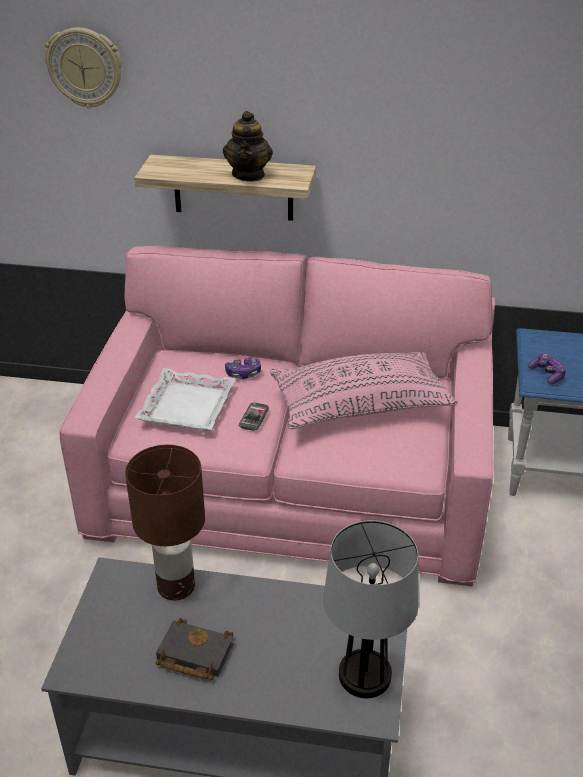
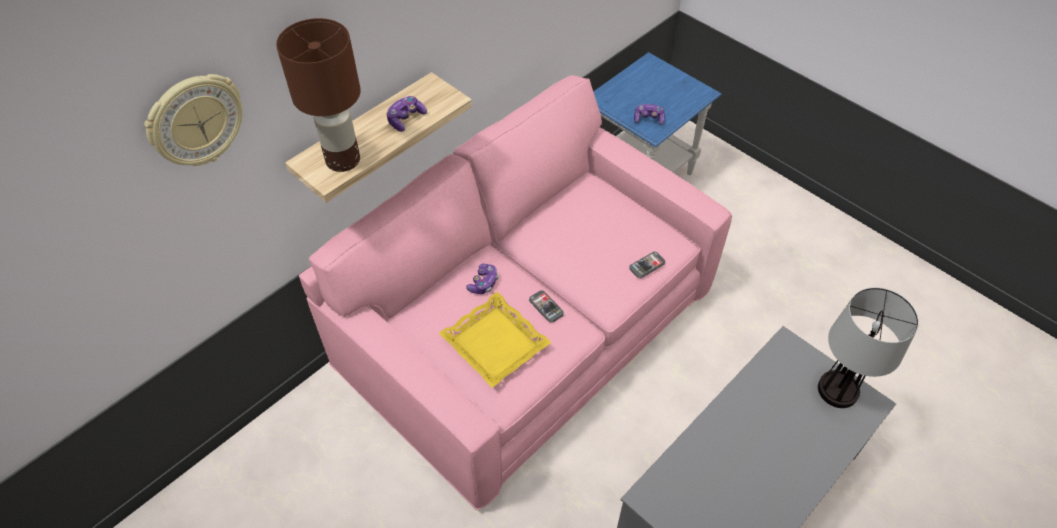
camera: 55 degrees left, 15 degrees up
brown table lamp [125,445,205,600] -> brown table lamp moved to [276,18,361,172]
white tray [135,368,236,431] -> yellow tray [439,292,552,388]
black book [156,618,234,680] -> none
teapot [223,111,273,182] -> game controller [387,96,427,132]
pink pillow [270,352,458,429] -> none
none -> phone [629,252,665,278]

